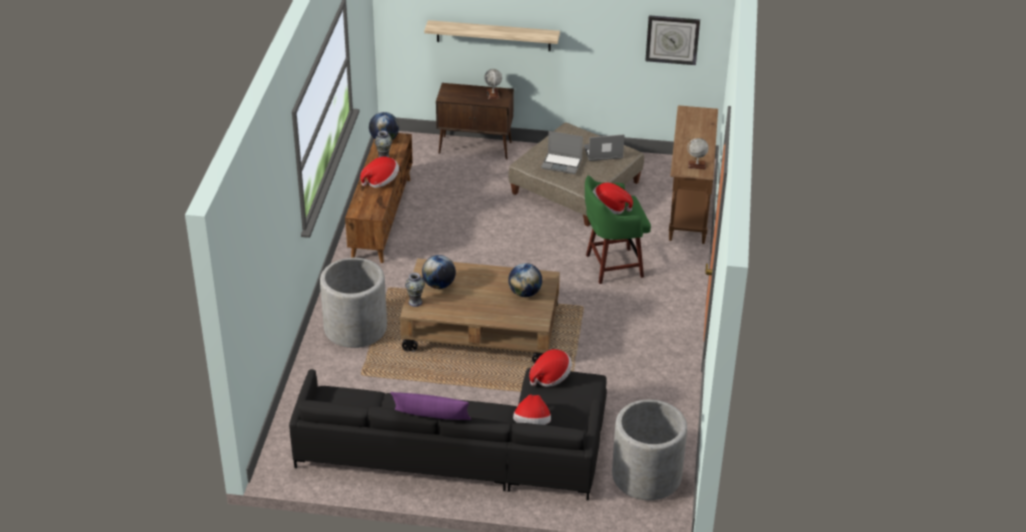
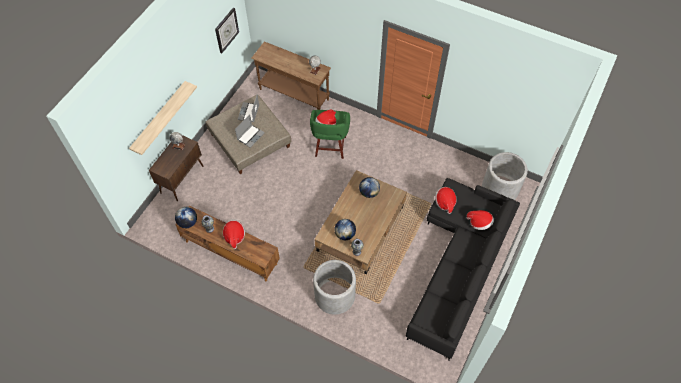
camera: 70 degrees left, 20 degrees up
purple pillow [390,392,471,420] -> none

